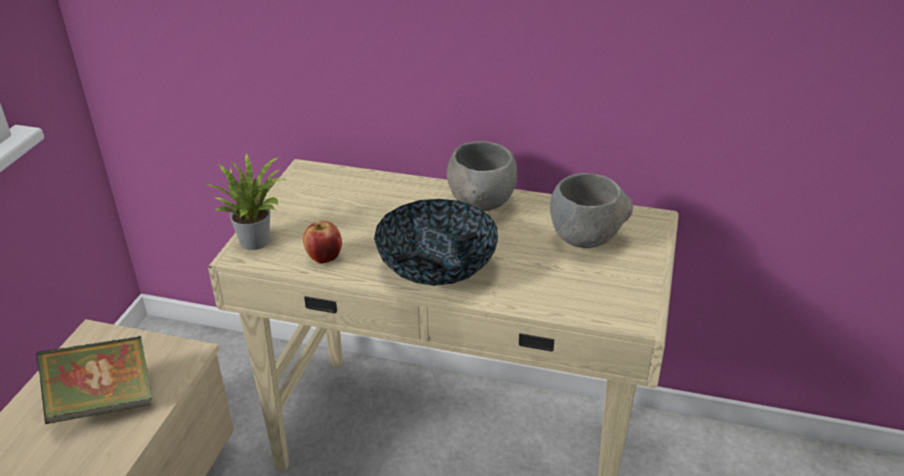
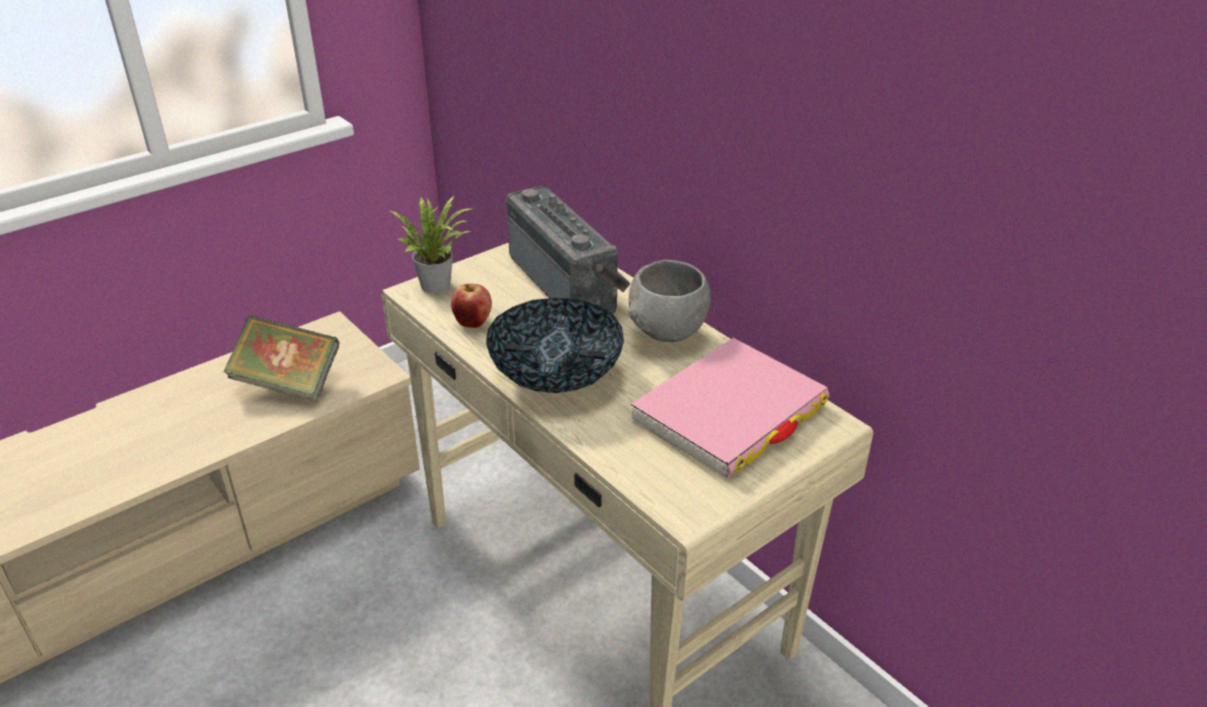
camera: 35 degrees right, 0 degrees up
grey bowl [550,173,633,248] -> pink book [631,338,829,478]
none -> radio [506,186,631,314]

